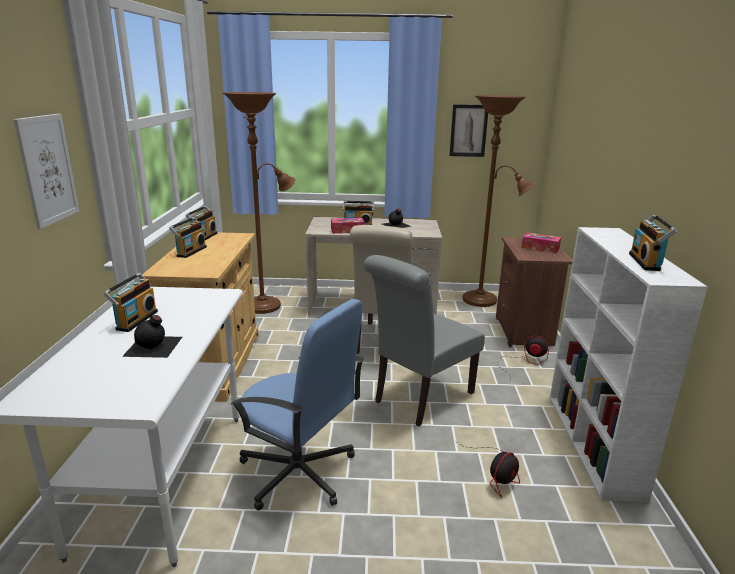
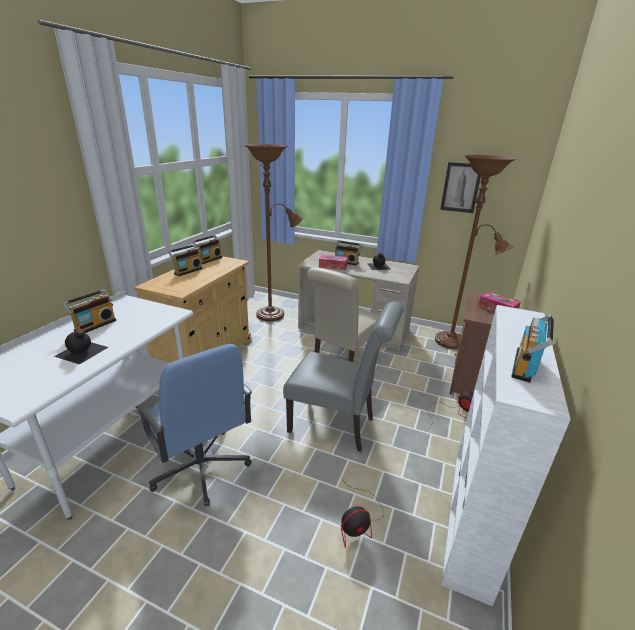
camera: 20 degrees right, 5 degrees up
picture [14,114,79,229] -> none
grey chair [364,255,485,426] -> grey chair turned 135 degrees counterclockwise [283,301,404,452]

